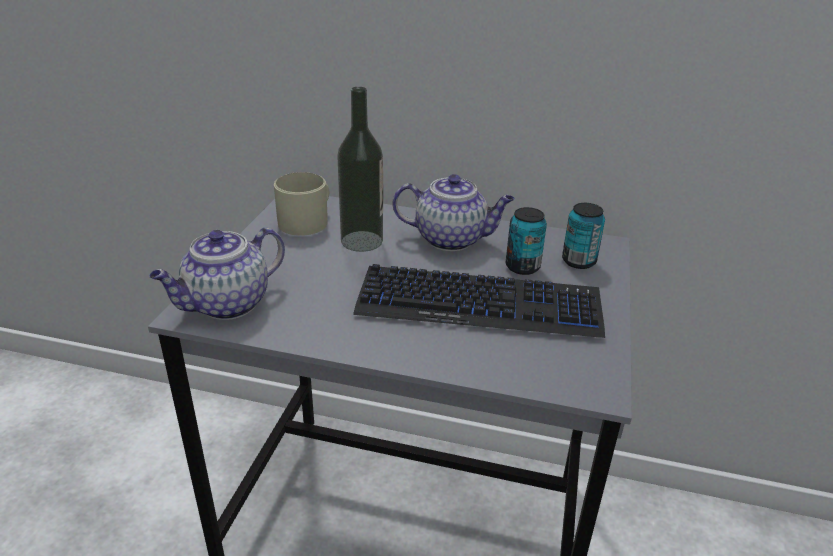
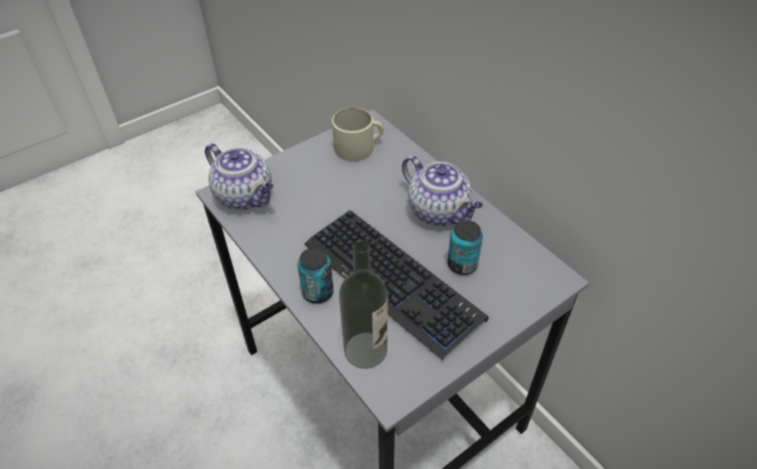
camera: 40 degrees right, 15 degrees up
teapot [149,228,285,320] -> teapot turned 135 degrees counterclockwise [205,143,273,210]
bottle [337,87,383,252] -> bottle moved to [339,240,388,369]
can [562,203,605,269] -> can moved to [297,248,334,304]

